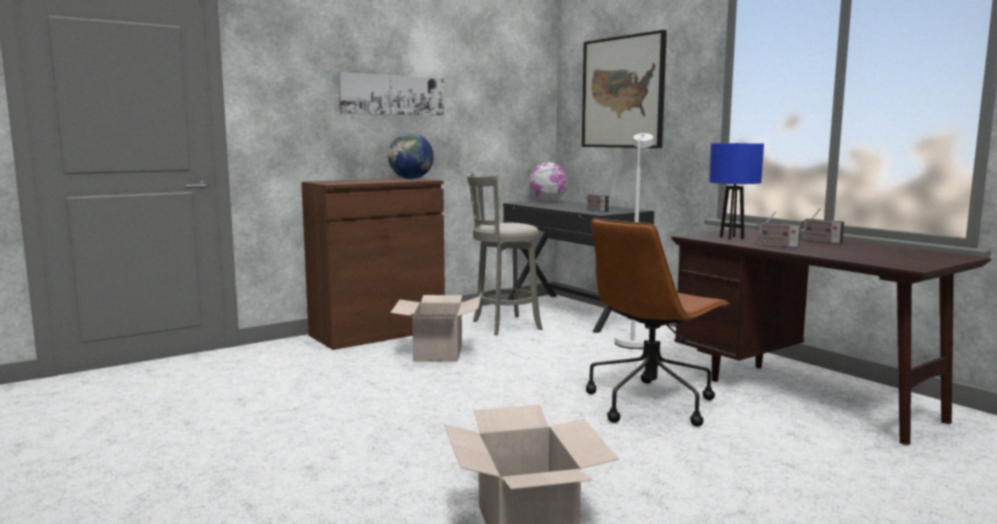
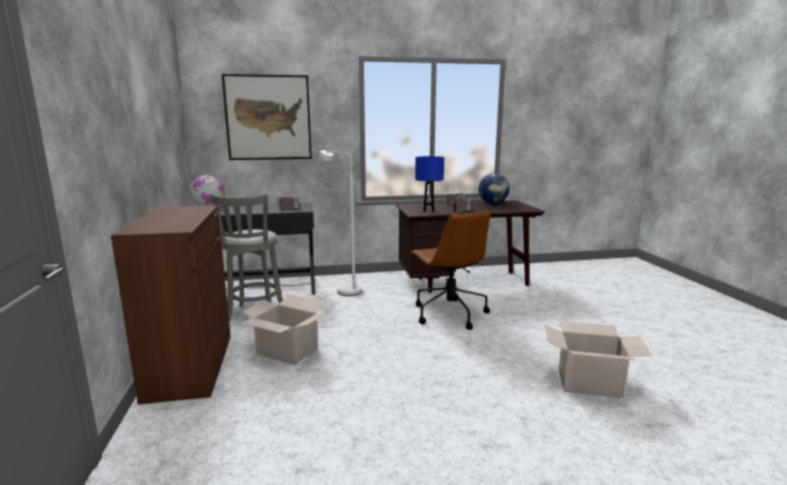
camera: 65 degrees left, 5 degrees up
picture [338,72,444,116] -> none
globe [388,133,434,179] -> globe moved to [479,173,510,204]

